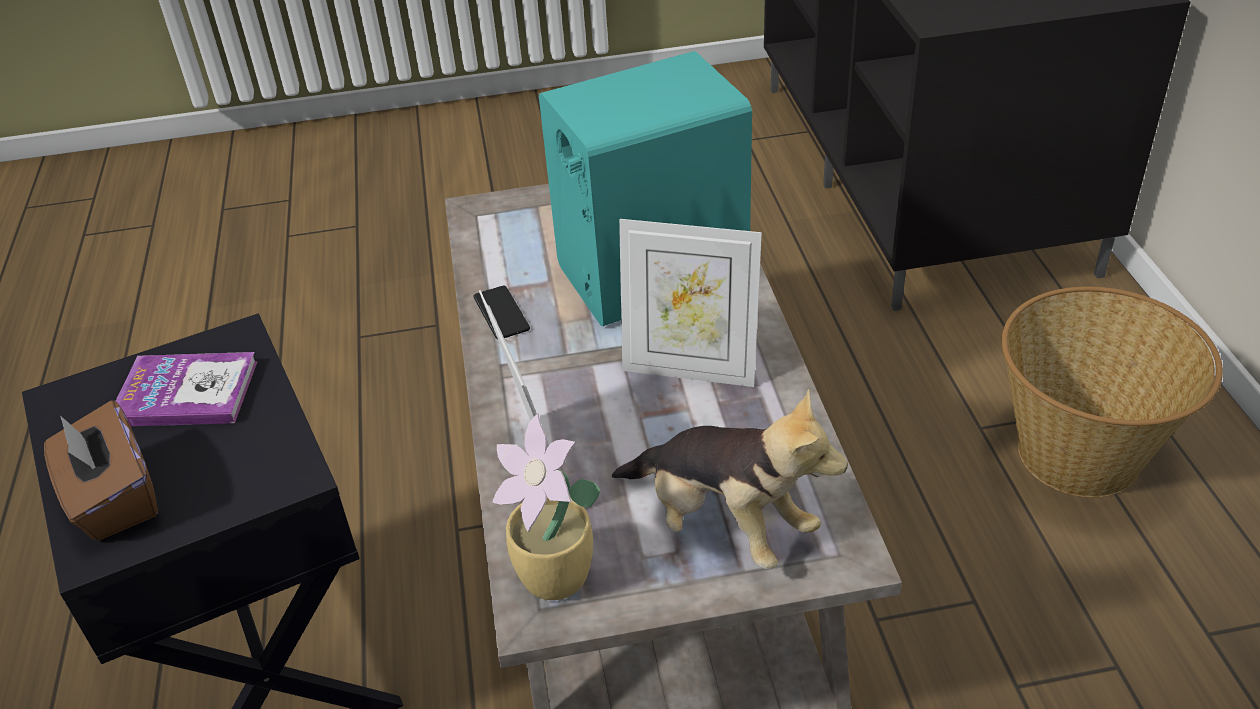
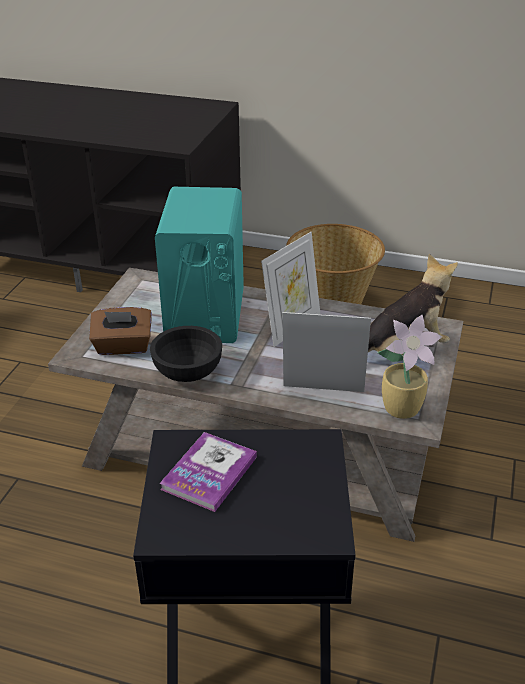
camera: 65 degrees left, 5 degrees down
brown tissue box [44,400,158,541] -> brown tissue box moved to [89,307,152,355]
phone [474,285,530,339] -> black bowl [150,326,222,382]

